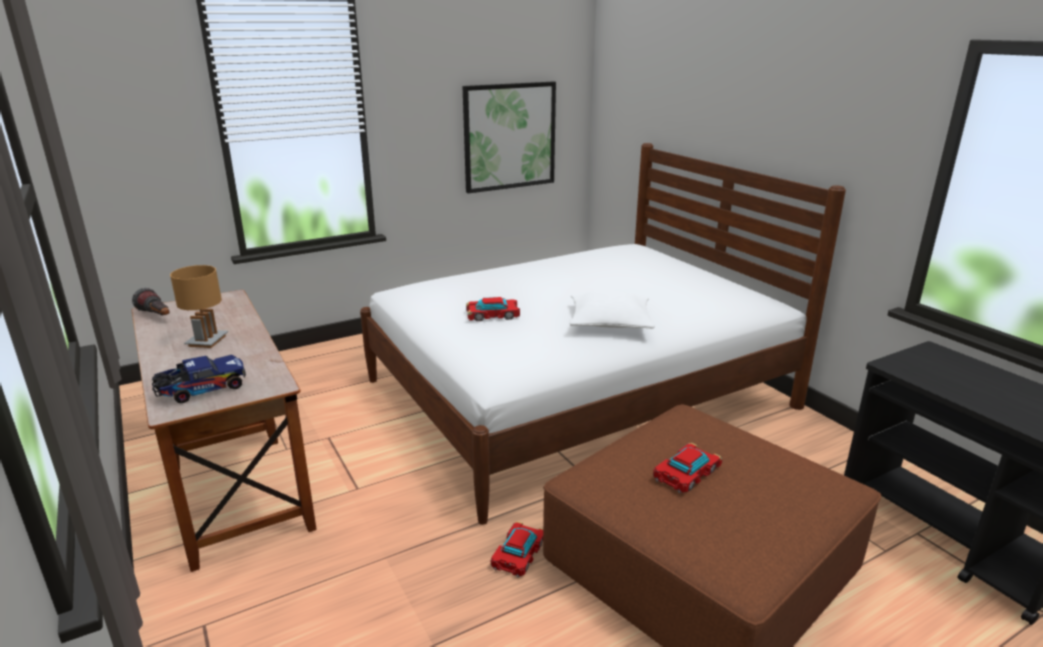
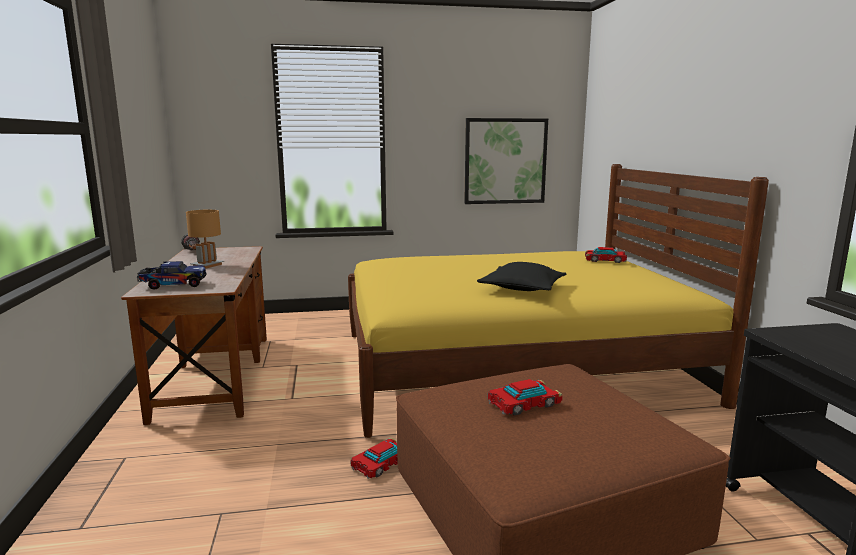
camera: 20 degrees right, 10 degrees down
white bed [360,143,846,525] -> yellow bed [348,164,769,438]
toy car [466,297,520,321] -> toy car moved to [585,247,627,263]
white pillow [569,290,655,328] -> black pillow [477,262,567,291]

